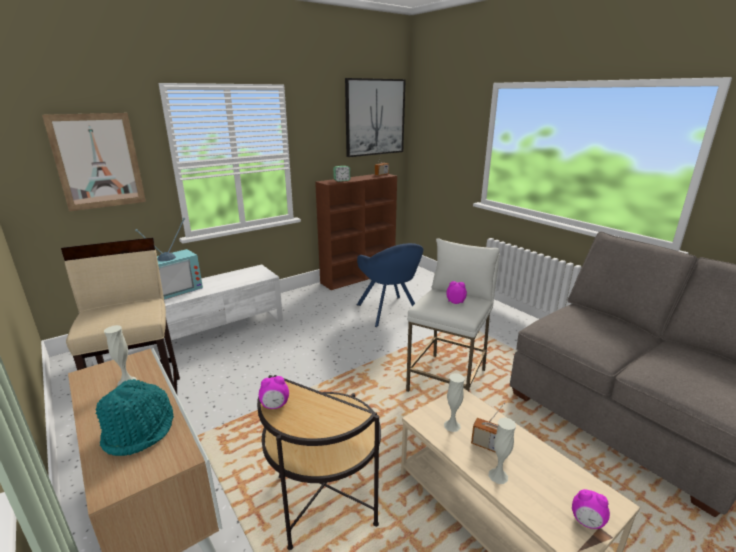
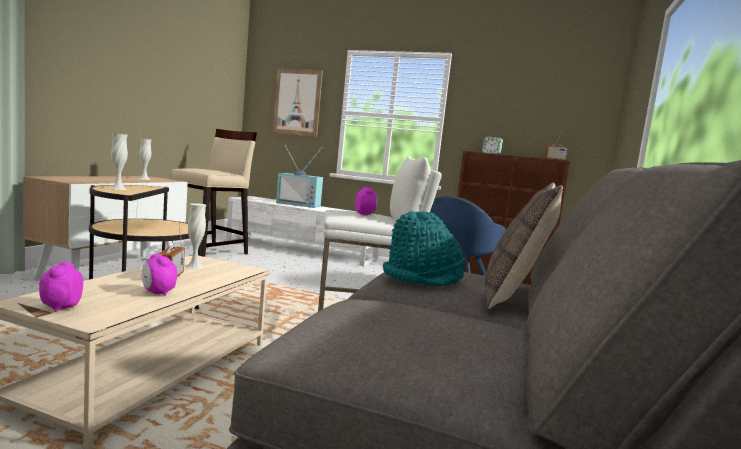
camera: 55 degrees right, 15 degrees down
turquoise hat [95,379,174,456] -> turquoise hat moved to [383,211,465,286]
alarm clock [259,376,289,409] -> alarm clock moved to [142,254,177,296]
picture [345,78,406,157] -> none
white vase [489,417,516,484] -> white vase moved to [110,133,128,190]
none -> pillow [485,182,563,309]

